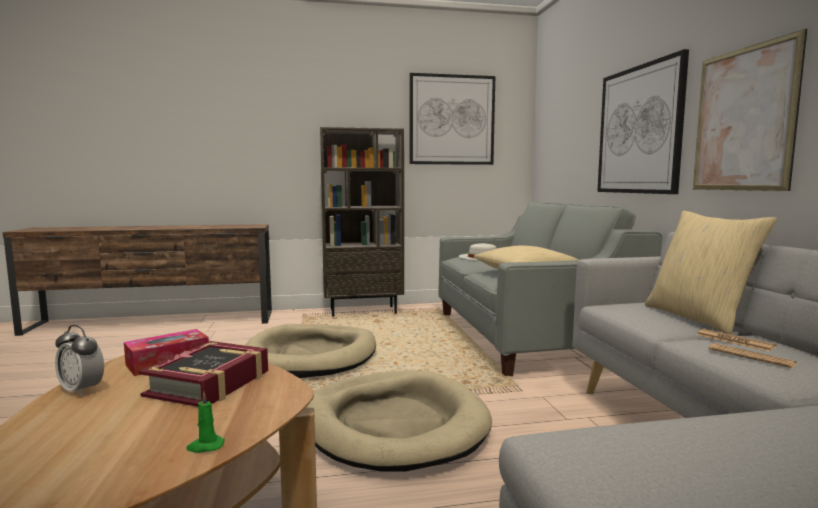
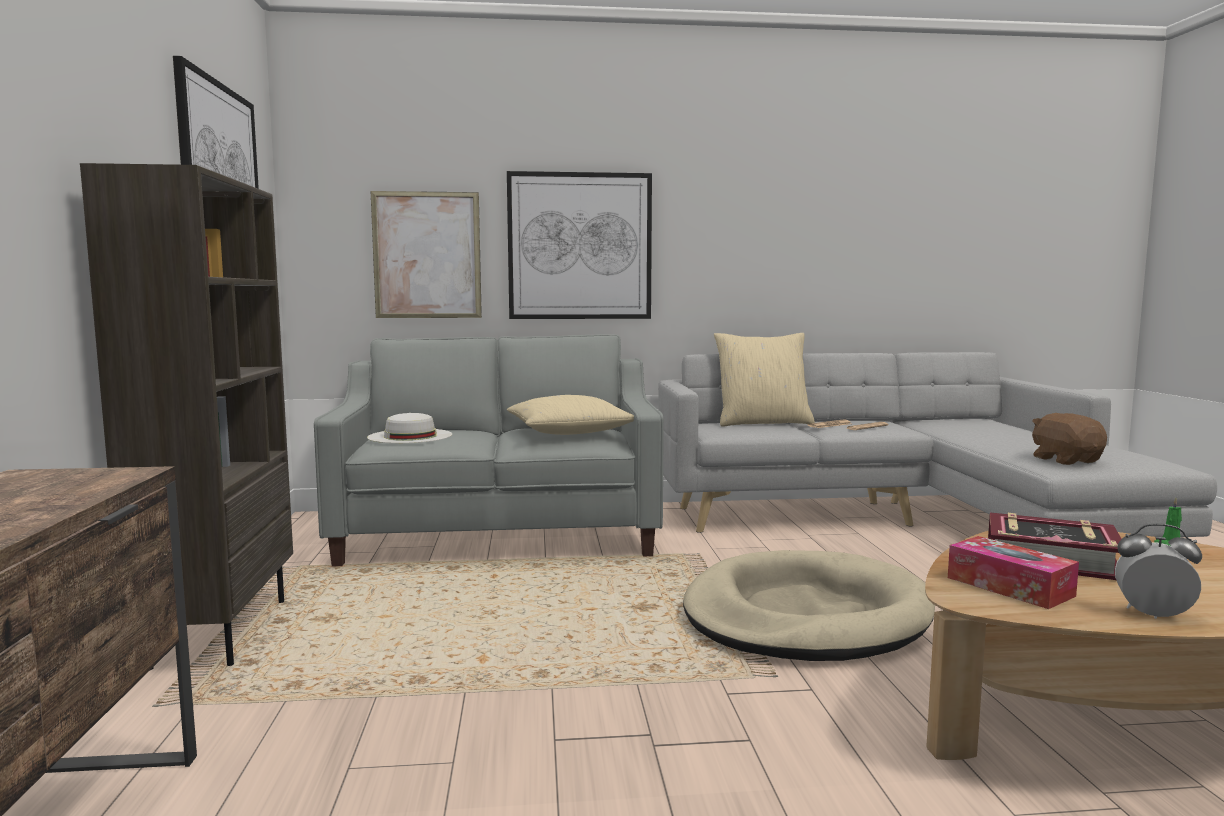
camera: 85 degrees left, 0 degrees up
alarm clock [55,325,104,396] -> alarm clock turned 105 degrees counterclockwise [1115,524,1202,619]
beige dog bed [245,324,376,378] -> none
picture [693,29,807,191] -> picture moved to [371,191,482,318]
none -> brown plush toy [1032,413,1107,465]

